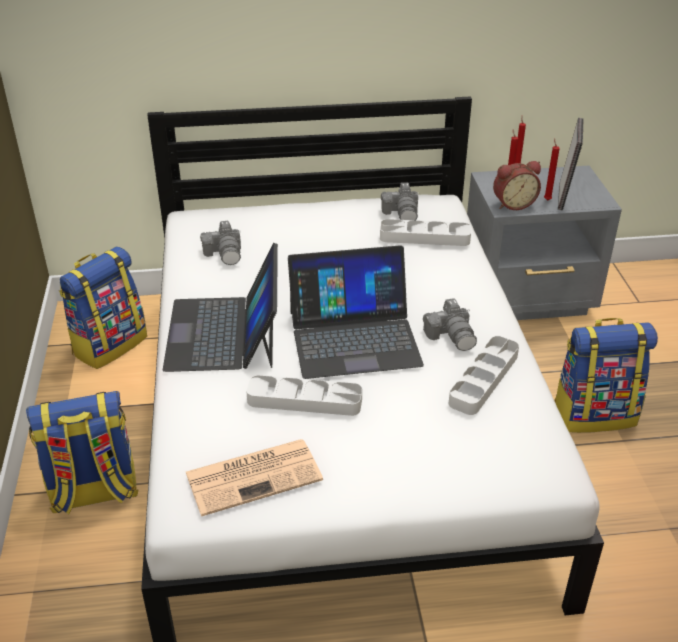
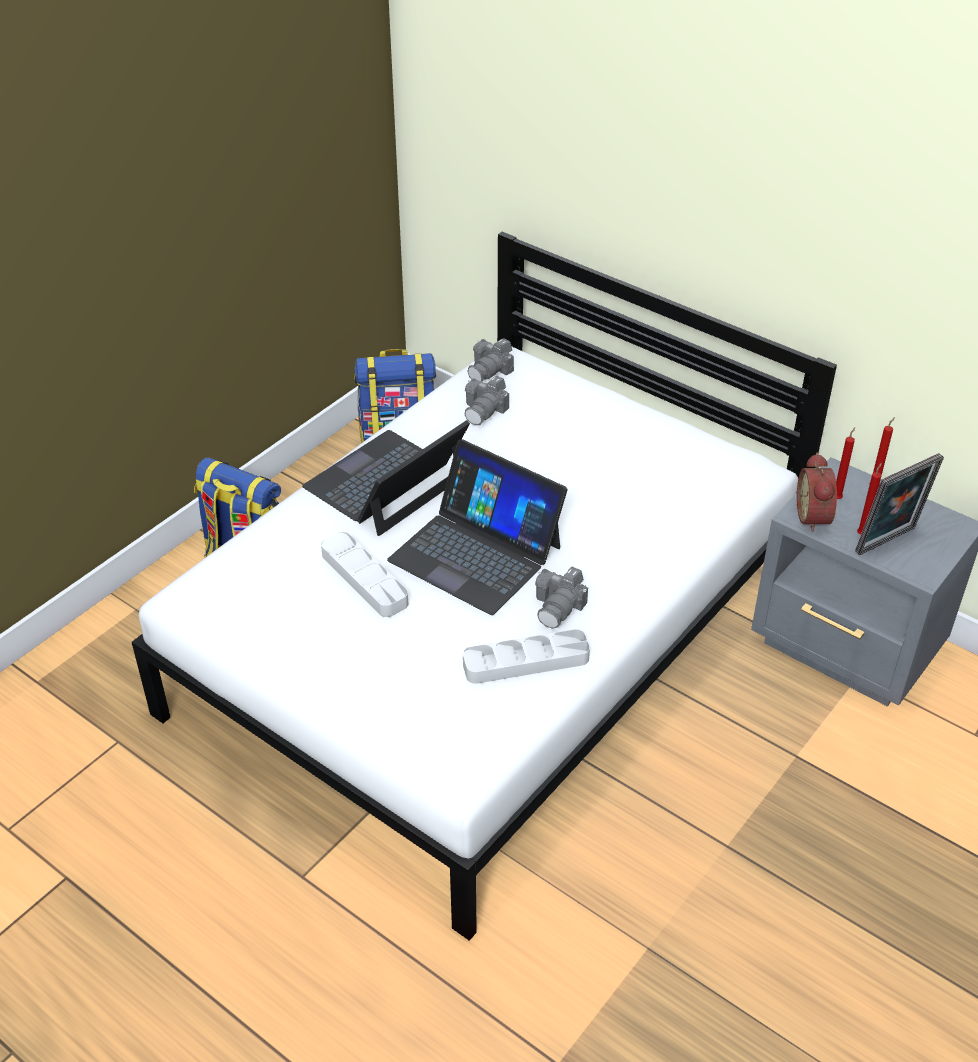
camera: 45 degrees right, 5 degrees up
newspaper [186,439,323,516] -> none
grey tray [380,219,471,246] -> none
camera [381,183,419,220] -> camera moved to [467,338,514,382]
alarm clock [493,161,541,210] -> alarm clock turned 60 degrees clockwise [797,453,837,532]
backpack [554,318,658,433] -> none

